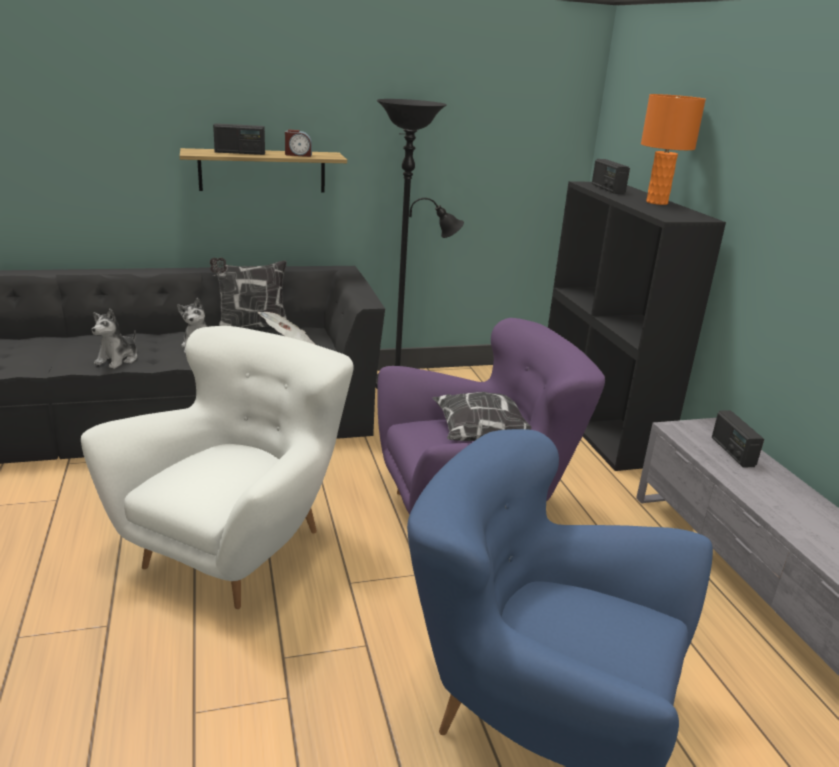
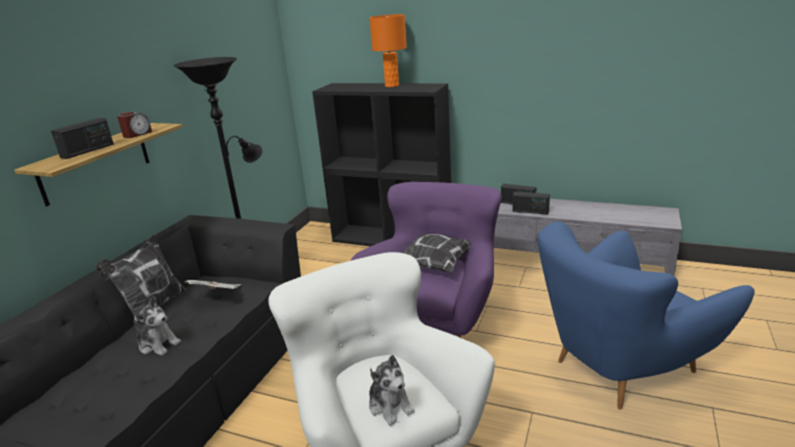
camera: 50 degrees left, 0 degrees up
plush toy [92,309,137,369] -> plush toy moved to [369,355,415,425]
radio [592,159,630,194] -> radio moved to [513,191,550,215]

